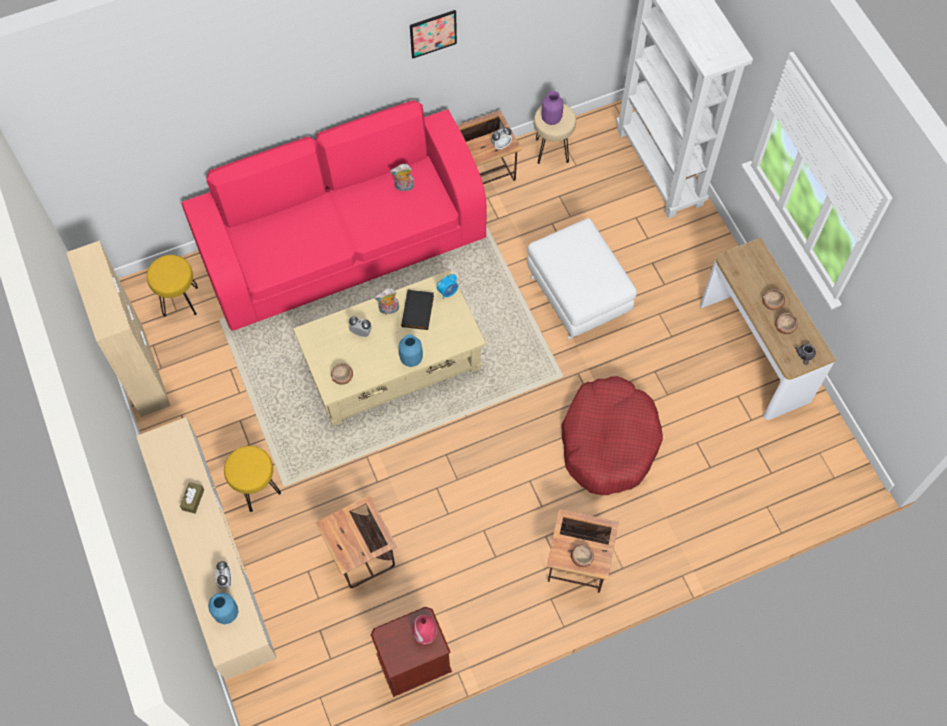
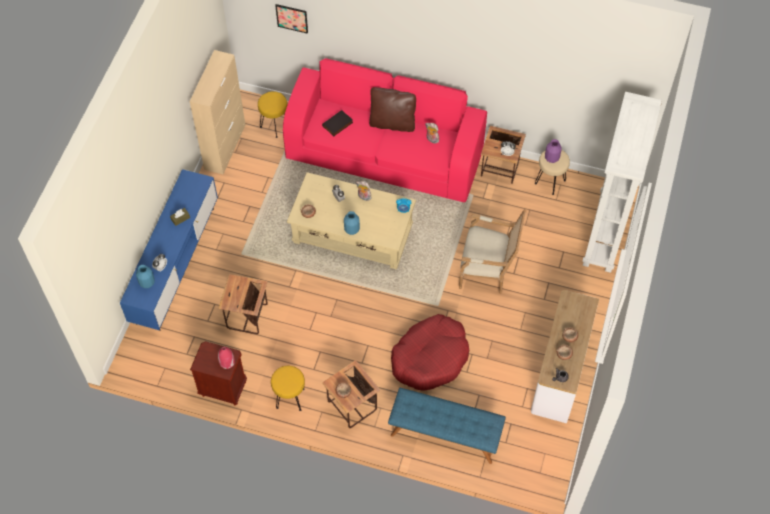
camera: 40 degrees right, 5 degrees down
beige tv stand [136,417,277,680] -> blue tv stand [120,169,218,331]
yellow stool [224,446,281,512] -> yellow stool moved to [271,366,305,411]
black book [401,290,434,330] -> black book moved to [322,110,353,136]
picture [410,10,457,58] -> picture moved to [275,4,308,34]
white ottoman [527,218,637,340] -> armchair [459,209,527,294]
none -> brown pillow [369,87,416,132]
none -> blue bench [388,388,506,464]

